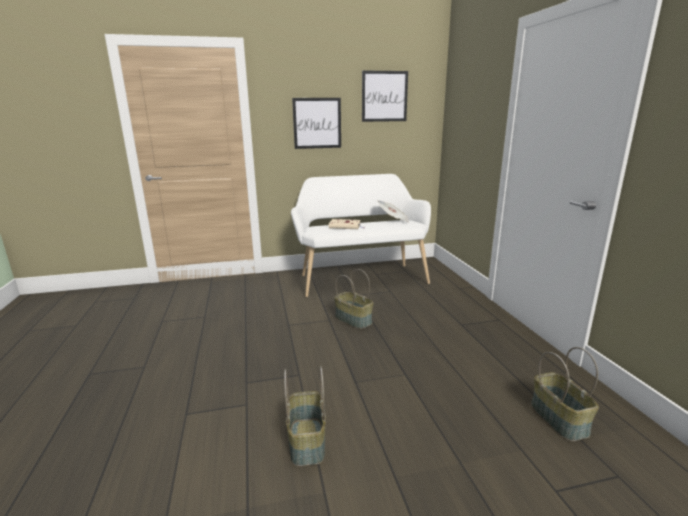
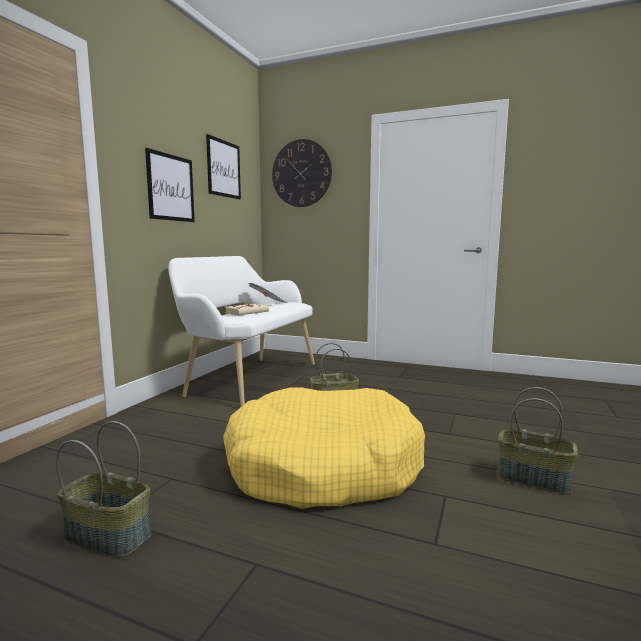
camera: 55 degrees left, 10 degrees down
basket [531,347,599,441] -> basket moved to [56,421,152,557]
none -> yellow dog bed [223,387,425,509]
none -> wall clock [272,139,332,207]

